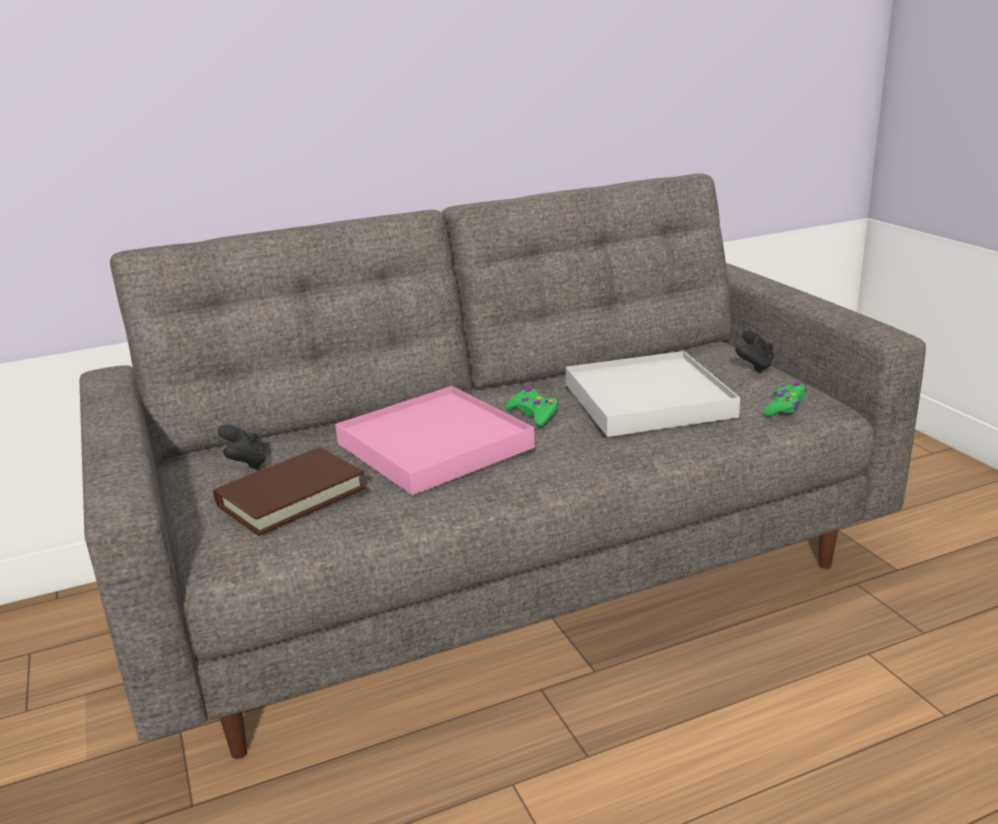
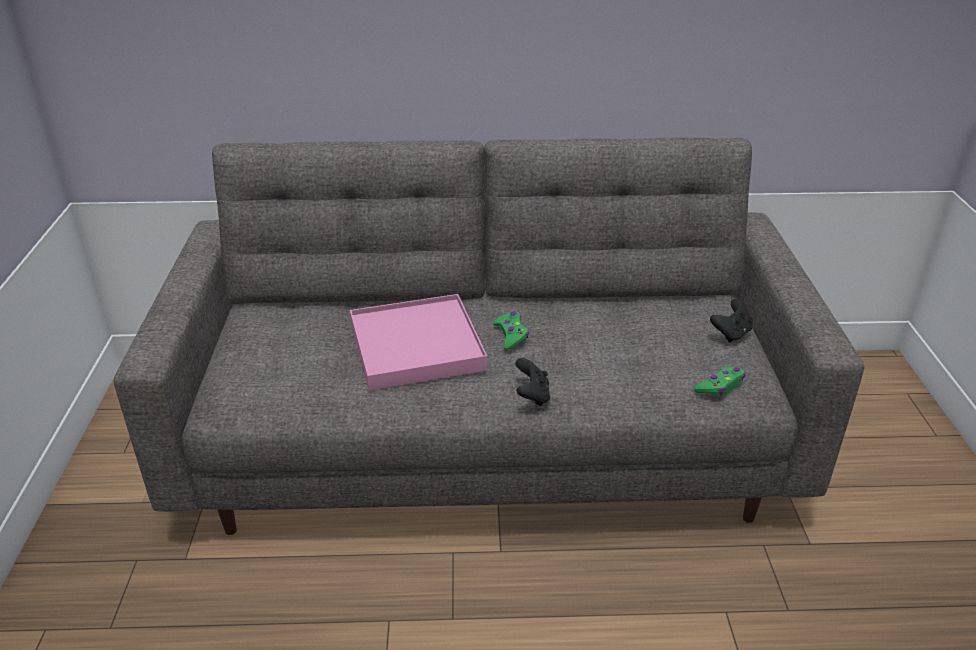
camera: 20 degrees right, 10 degrees up
brown book [213,447,366,536] -> none
black game controller [218,425,266,470] -> black game controller moved to [515,358,550,406]
white tray [566,351,740,437] -> none

